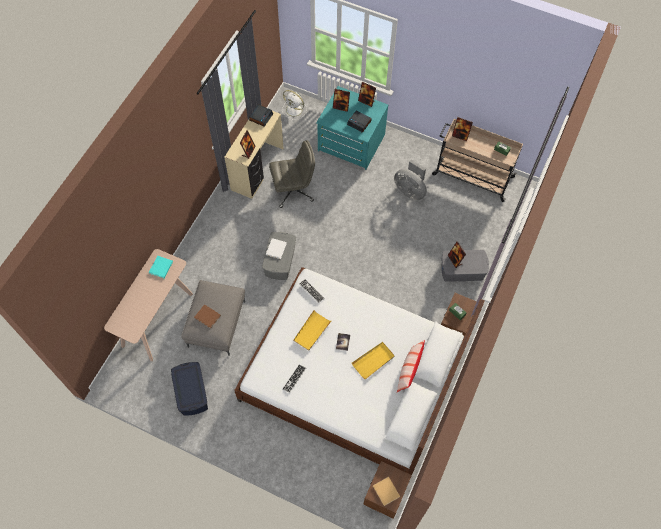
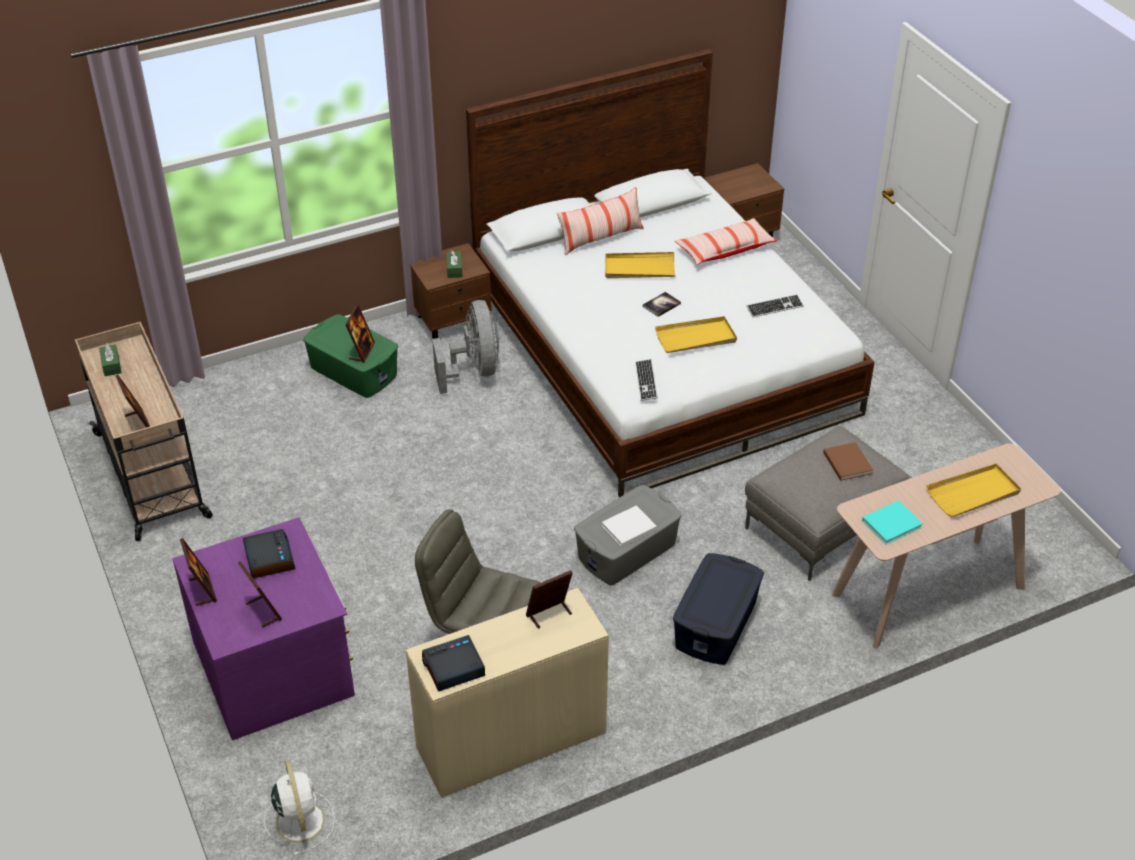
camera: 140 degrees left, 20 degrees down
blue storage box [171,362,208,416] -> blue storage box moved to [673,553,764,665]
turquoise dresser [316,86,388,170] -> purple dresser [173,517,355,740]
beige book [373,477,400,506] -> none
grey fan [394,159,427,200] -> grey fan moved to [432,300,499,394]
grey storage box [441,250,489,282] -> green storage box [303,314,398,398]
none -> pillow [675,218,777,265]
none -> yellow tray [926,464,1021,517]

